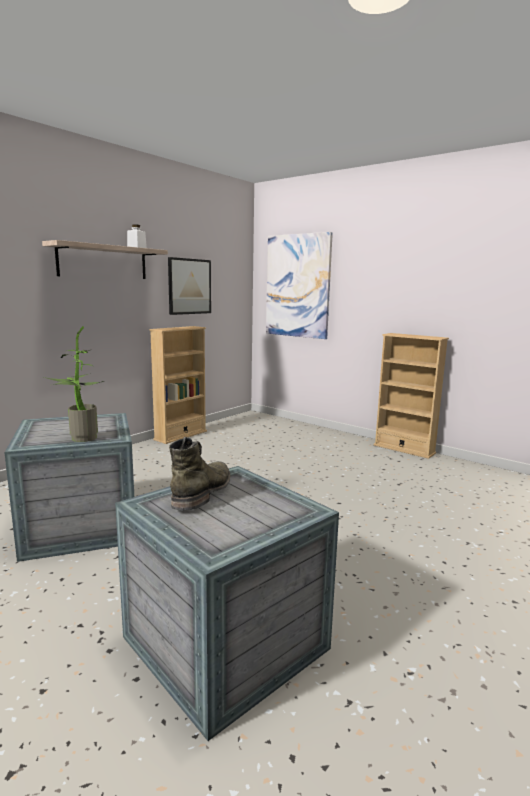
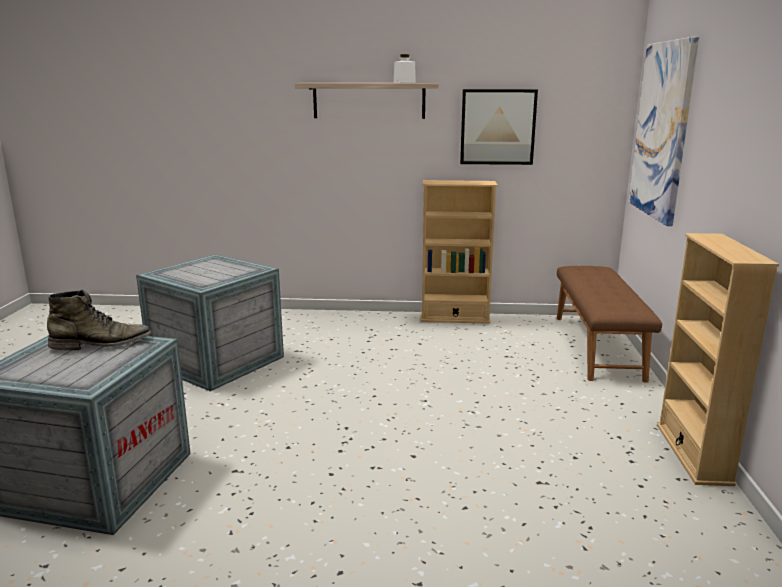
camera: 55 degrees right, 5 degrees up
potted plant [44,326,104,442] -> none
none -> brown bench [557,266,662,383]

